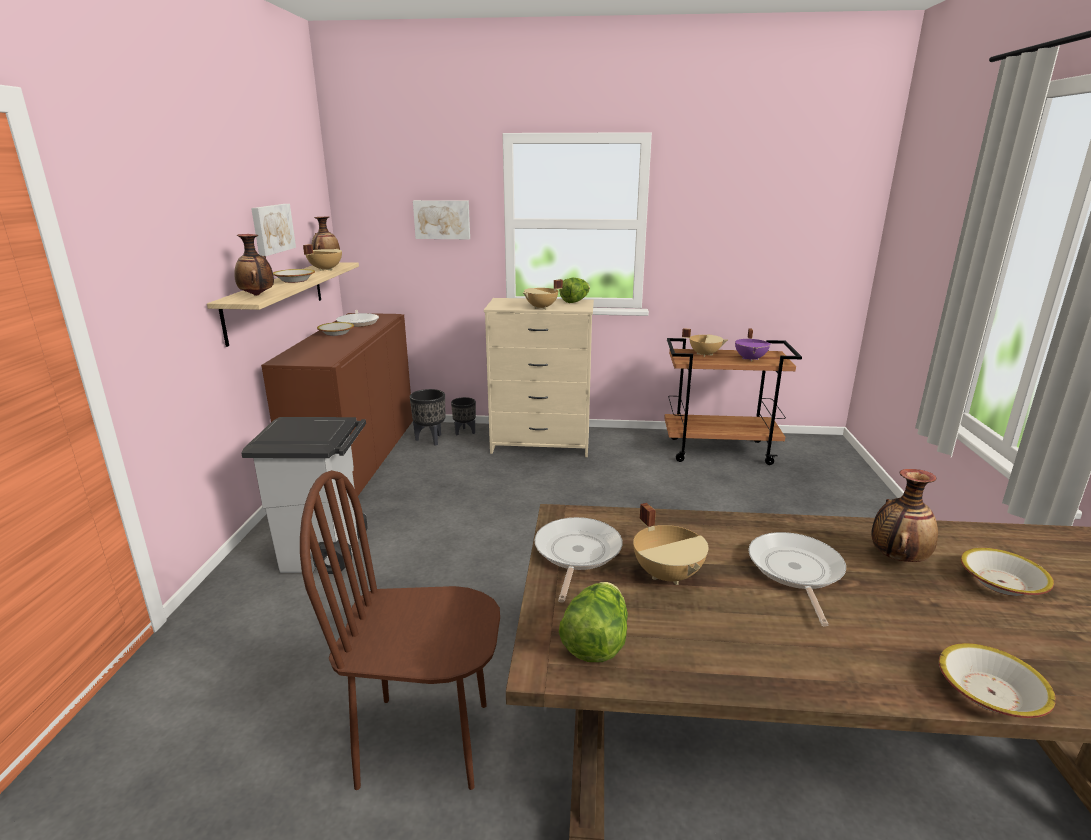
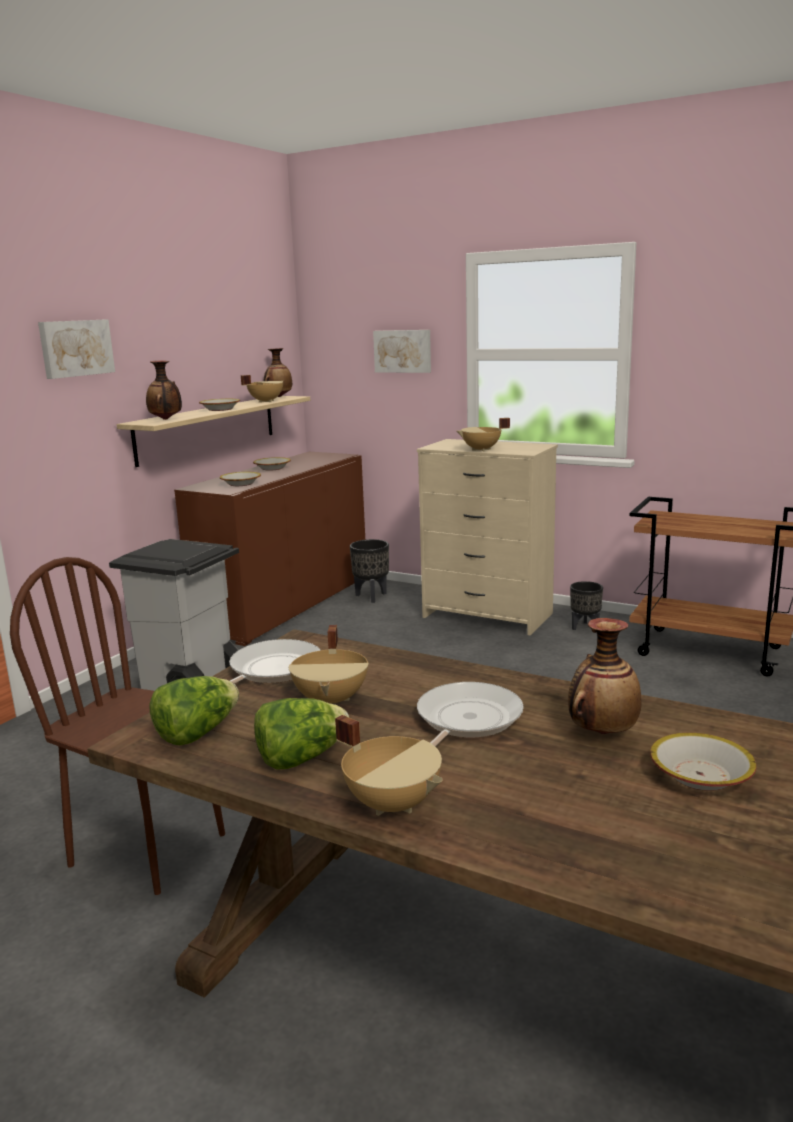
camera: 25 degrees right, 5 degrees down
picture [251,204,296,256] -> picture moved to [38,319,115,379]
frying pan [336,310,379,327] -> none
black planter [451,397,476,435] -> black planter moved to [570,581,603,630]
lettuce [559,278,590,303] -> lettuce moved to [254,698,349,770]
beige cooking pot [682,328,728,357] -> beige cooking pot moved to [335,715,443,816]
purple cooking pot [735,329,771,362] -> none
bowl [939,643,1056,718] -> bowl moved to [220,472,261,486]

